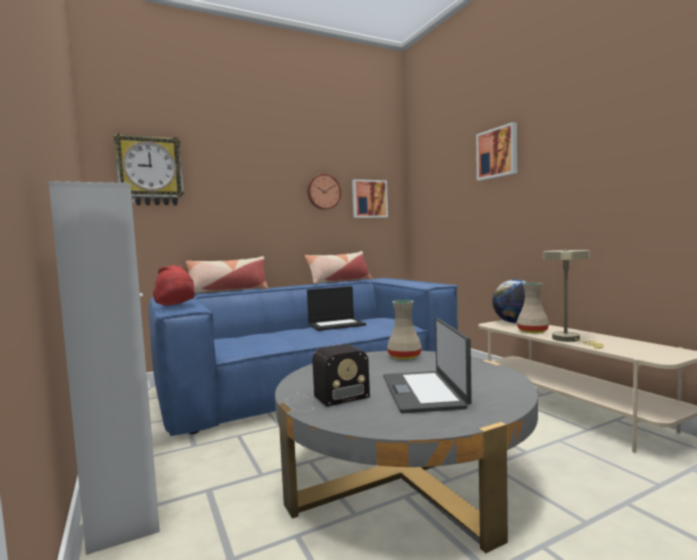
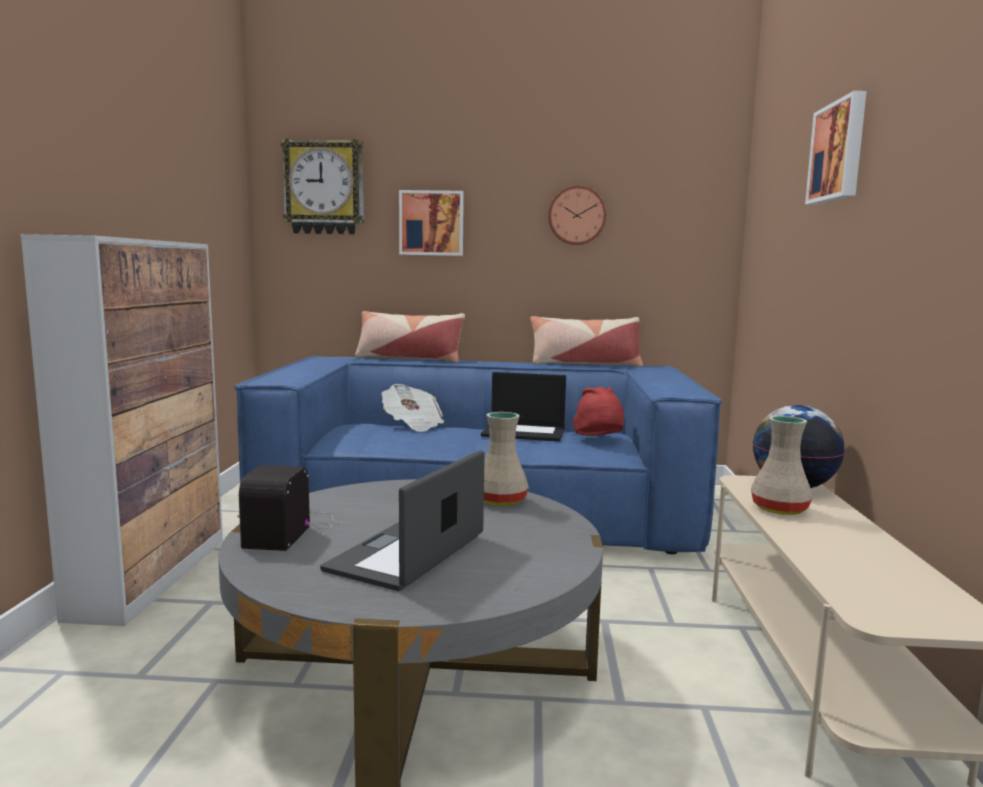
camera: 30 degrees right, 5 degrees up
red hat [153,265,195,305] -> red hat moved to [573,387,624,435]
radio [285,344,370,412] -> radio turned 90 degrees clockwise [237,465,347,551]
picture [352,179,388,218] -> picture moved to [399,190,464,256]
beige table lamp [544,249,604,349] -> none
none -> newspaper [382,384,444,432]

